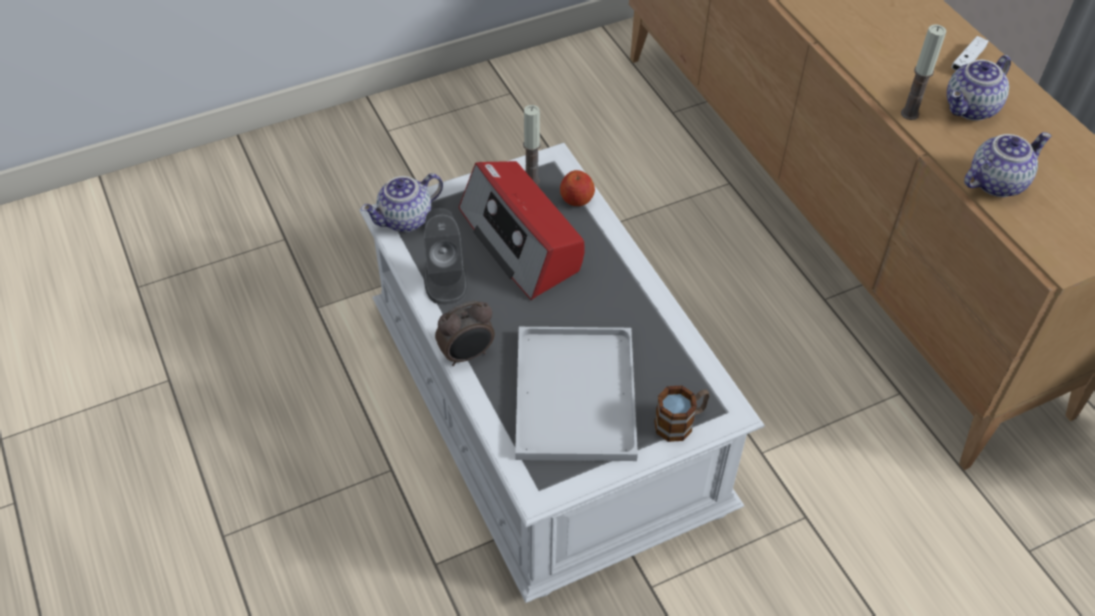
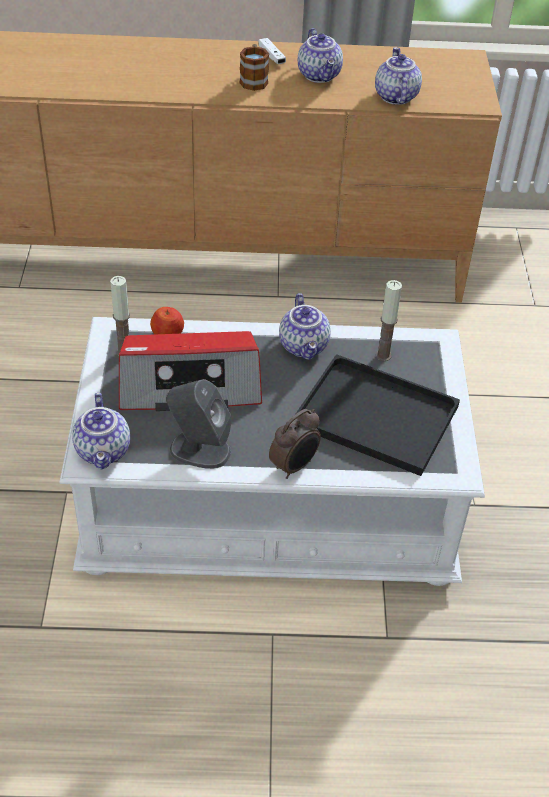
camera: 65 degrees left, 5 degrees down
alarm clock [435,301,495,366] -> alarm clock turned 45 degrees clockwise [269,409,321,479]
white tray [515,327,638,461] -> black tray [296,354,460,476]
mug [654,385,710,442] -> mug moved to [239,44,269,91]
candle [901,25,947,120] -> candle moved to [376,280,402,361]
none -> teapot [279,293,331,360]

